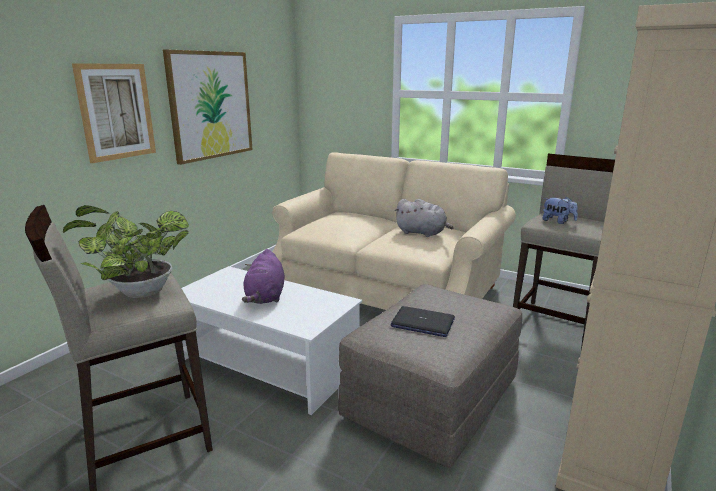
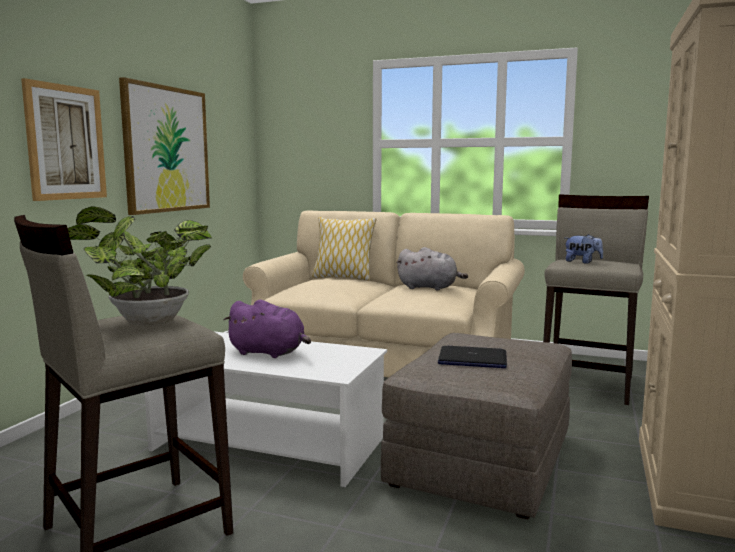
camera: 10 degrees left, 10 degrees down
purple plush toy [242,249,285,304] -> purple plush toy turned 60 degrees counterclockwise [223,300,311,358]
none -> pillow [312,217,376,281]

